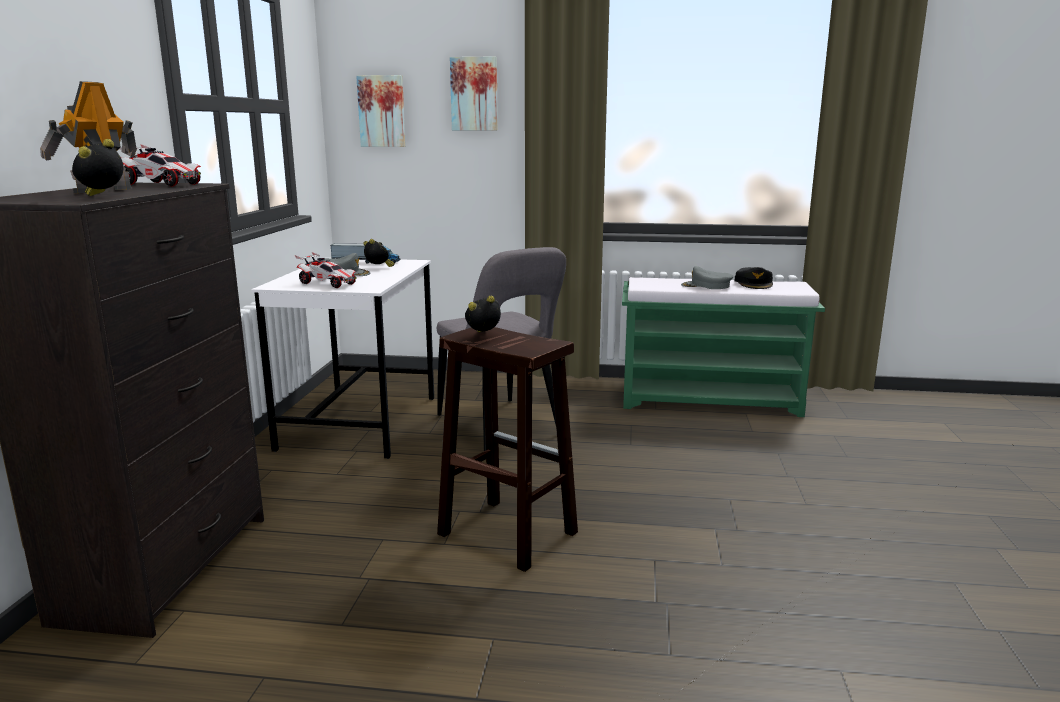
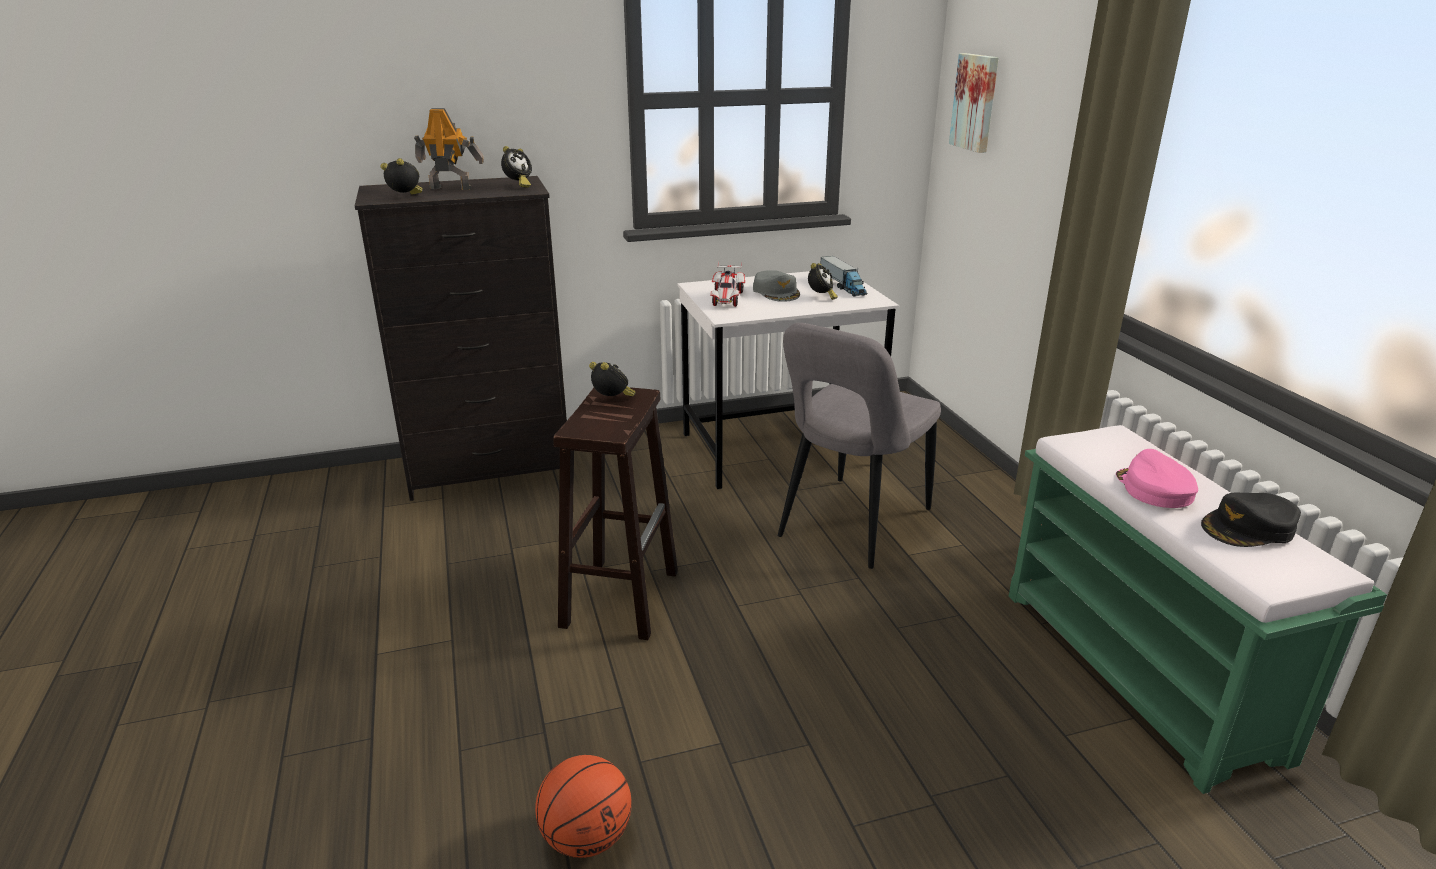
camera: 65 degrees right, 10 degrees up
toy car [119,144,201,187] -> alarm clock [501,146,532,188]
picture [450,56,498,130] -> none
grey cap [681,266,733,289] -> pink cap [1116,449,1198,508]
none -> basketball [535,755,632,858]

